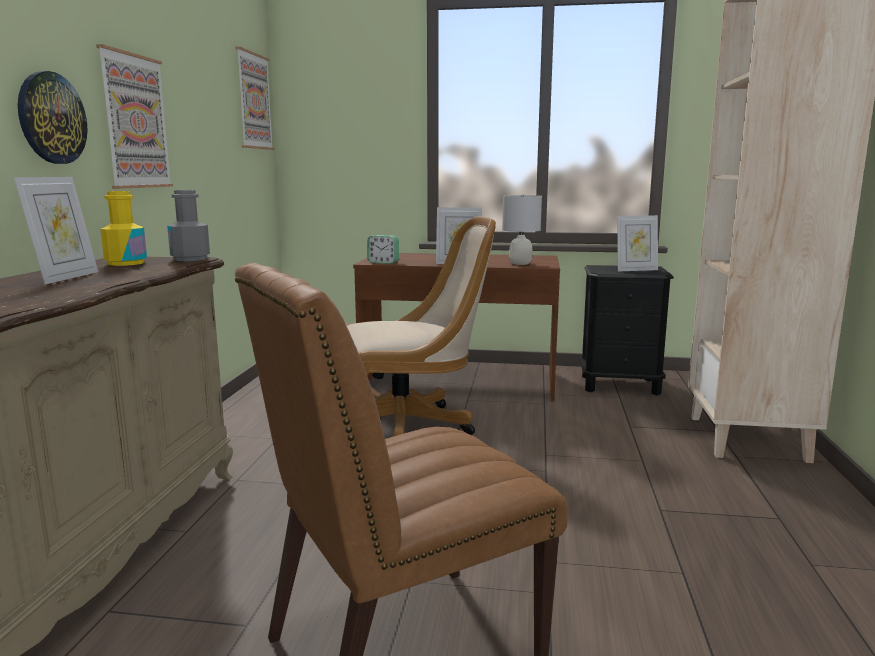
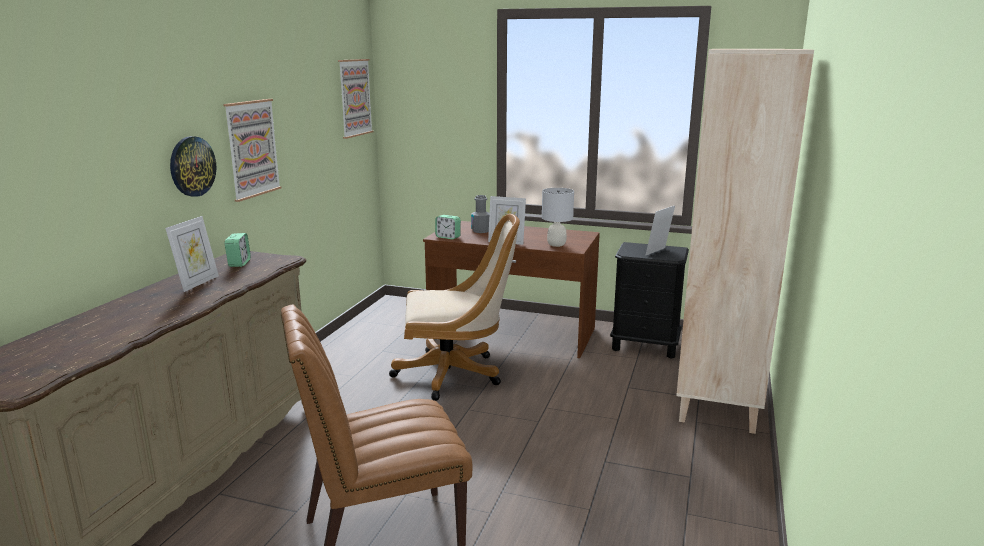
camera: 10 degrees right, 5 degrees up
yellow bottle [100,191,147,266] -> alarm clock [225,233,251,267]
grey bottle [167,190,210,261] -> grey bottle moved to [471,195,490,233]
picture frame [617,215,658,271] -> picture frame turned 135 degrees clockwise [645,206,675,256]

